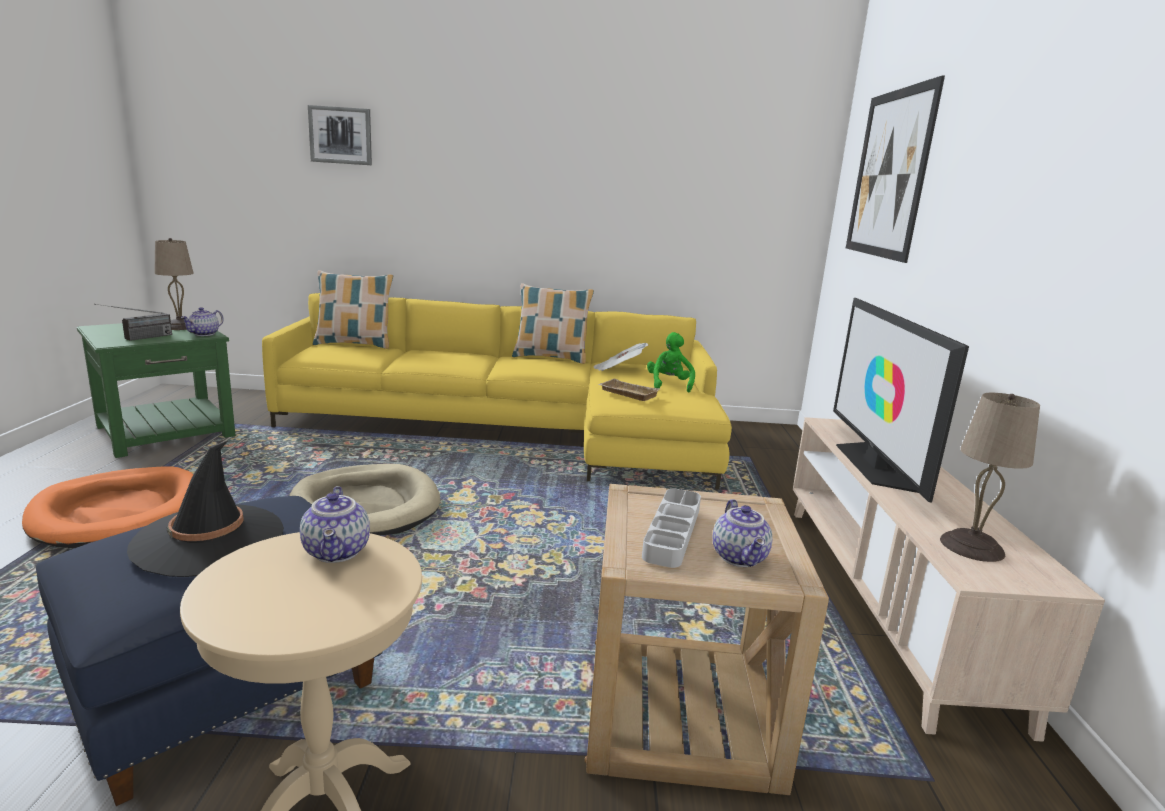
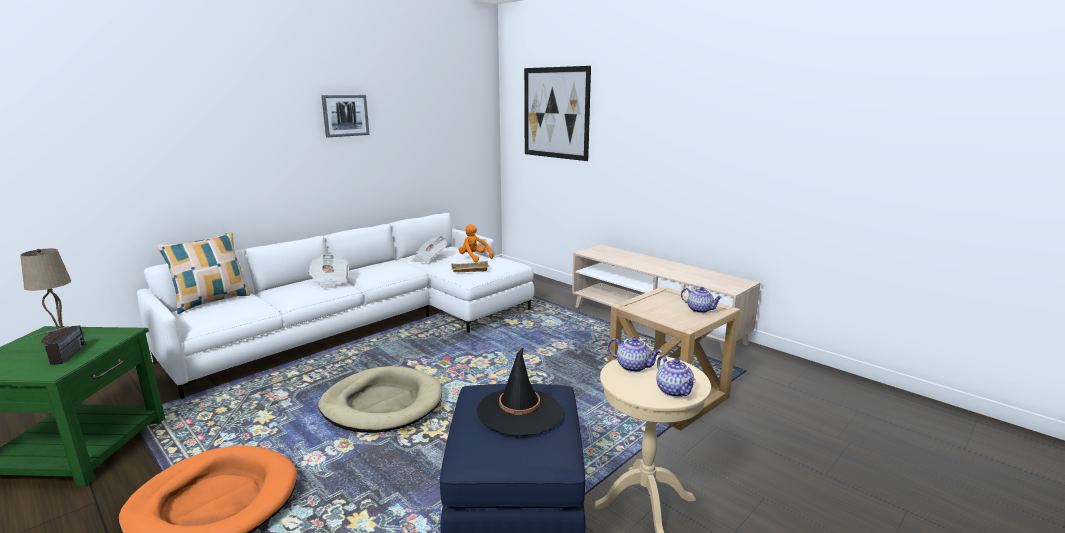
camera: 45 degrees left, 0 degrees up
teapot [181,307,223,336] -> teapot moved to [657,355,696,397]
yellow sofa [262,293,732,490] -> white sofa [137,213,535,399]
picture [308,105,372,165] -> picture moved to [321,95,369,137]
pillow [512,284,594,364] -> none
grey tray [642,488,701,568] -> none
green plush toy [647,332,695,392] -> orange plush toy [459,224,493,262]
television [833,298,969,502] -> none
beige table lamp [940,393,1040,562] -> none
none -> newspaper [308,254,349,289]

